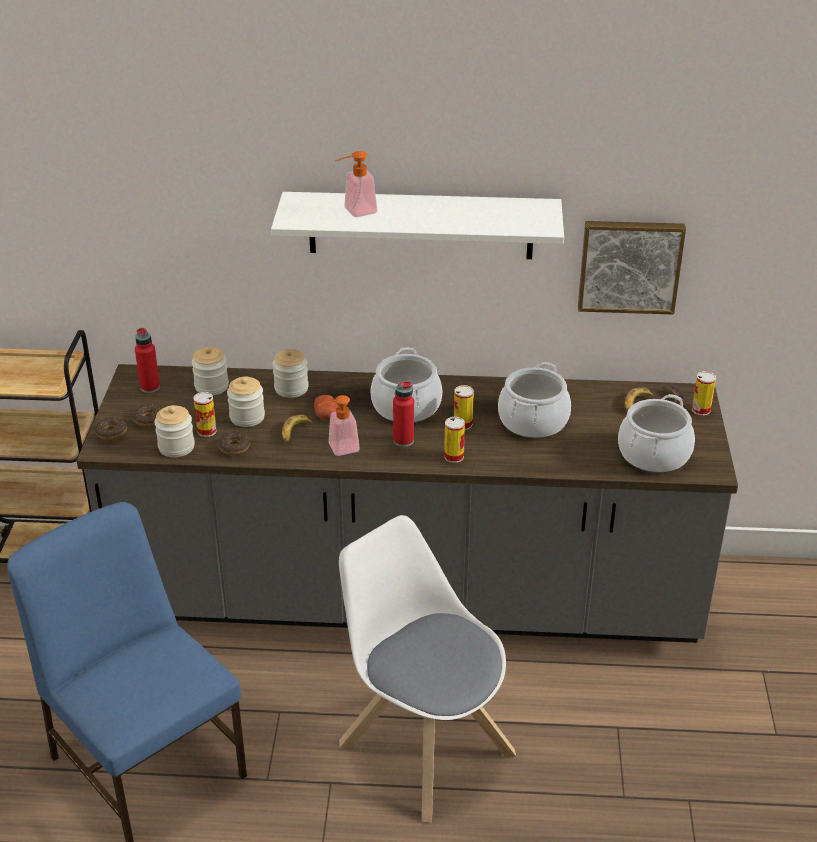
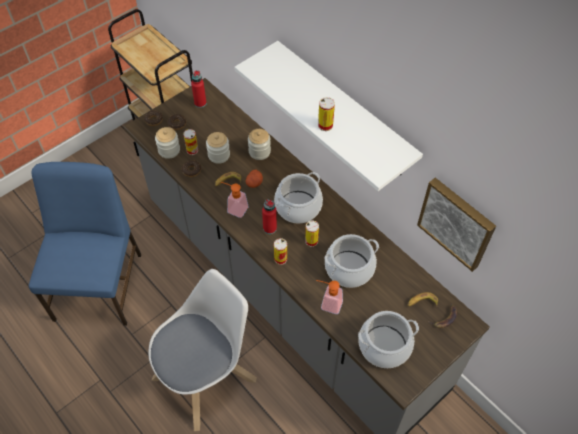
camera: 45 degrees right, 20 degrees up
jar [192,347,229,395] -> none
soap dispenser [335,151,377,217] -> soap dispenser moved to [316,280,343,314]
chair [339,515,516,823] -> chair turned 45 degrees clockwise [148,269,257,431]
can [692,371,716,416] -> can moved to [318,97,335,131]

